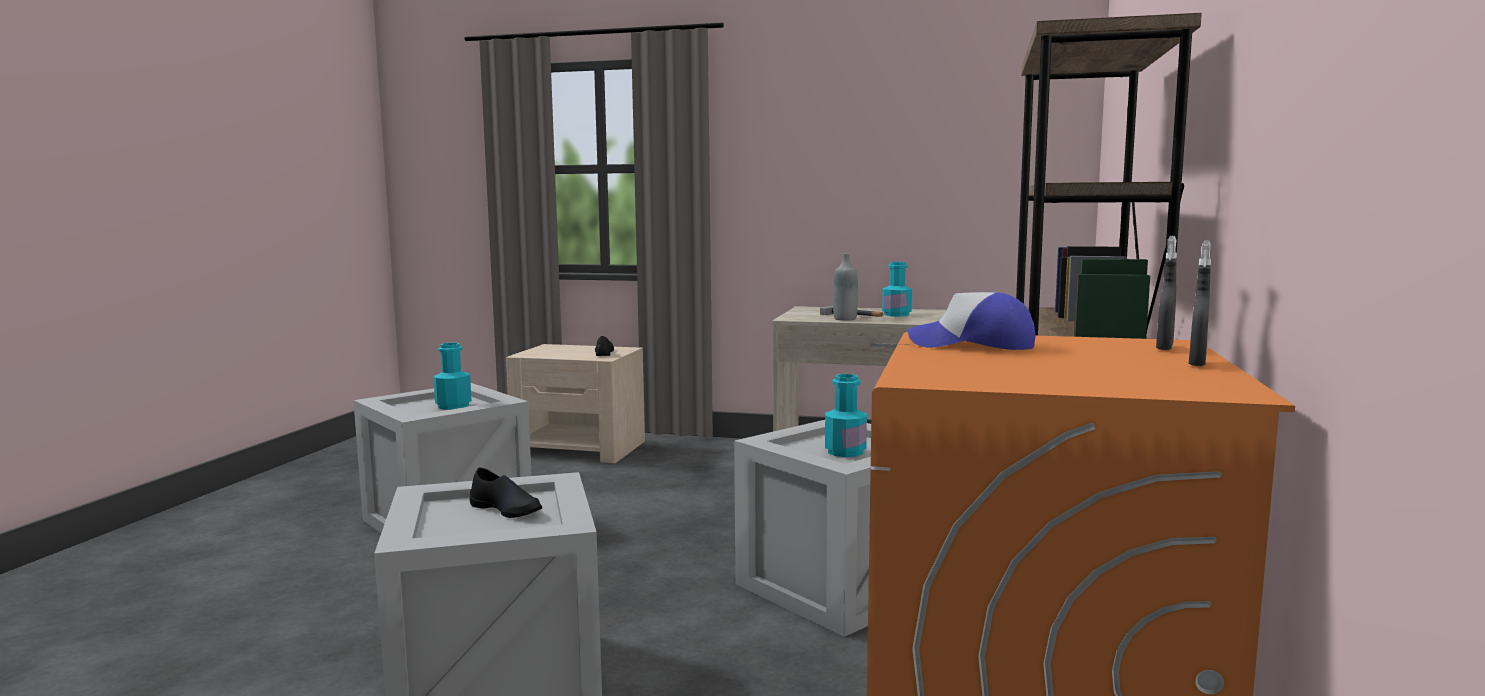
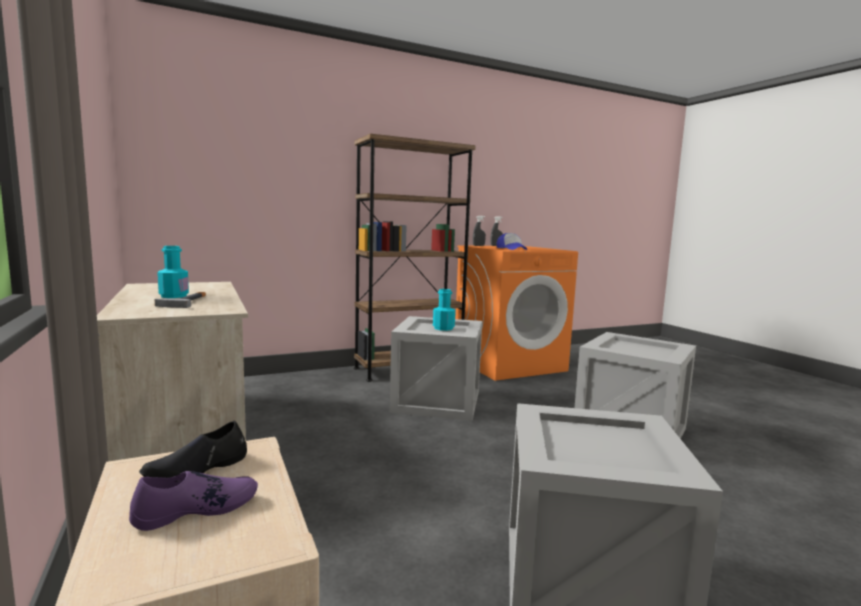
camera: 130 degrees left, 0 degrees up
turquoise bottle [433,343,472,410] -> none
black shoe [470,467,542,518] -> none
grey bottle [833,253,858,321] -> none
none -> purple shoe [129,471,258,531]

